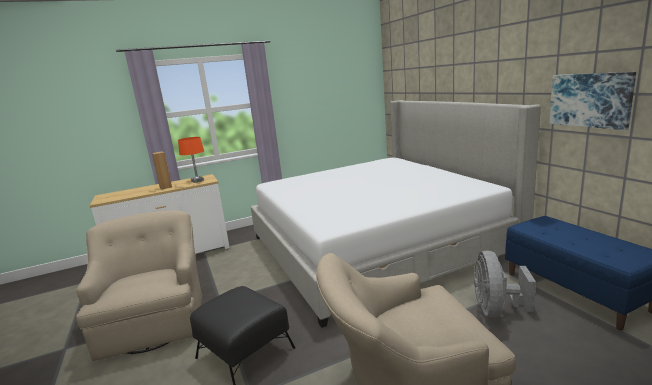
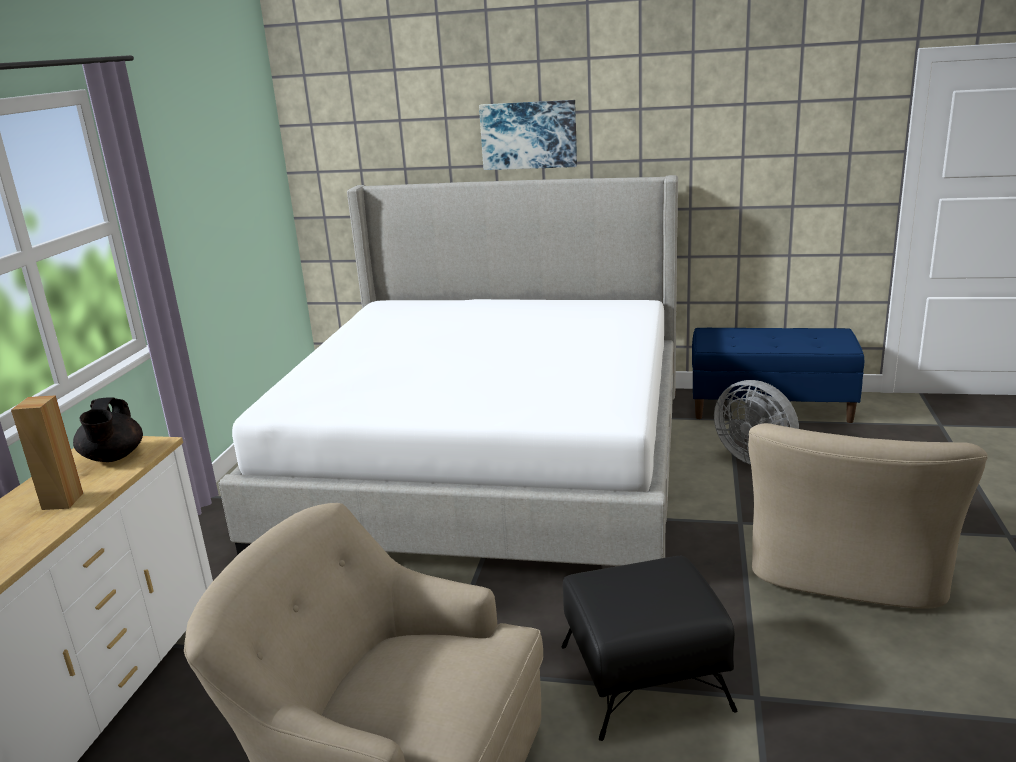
camera: 55 degrees left, 5 degrees up
orange table lamp [178,137,204,183] -> black teapot [73,397,143,462]
picture [549,72,636,130] -> picture moved to [479,100,577,170]

